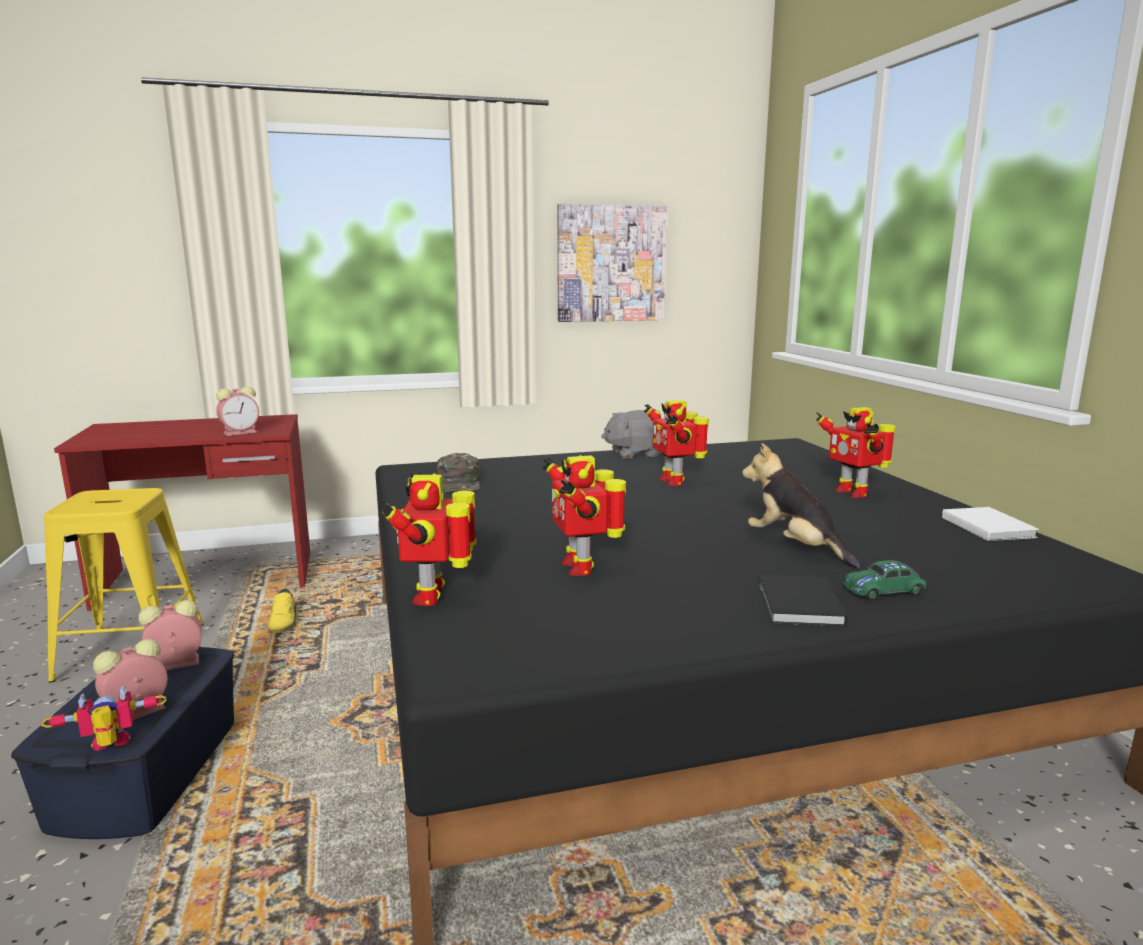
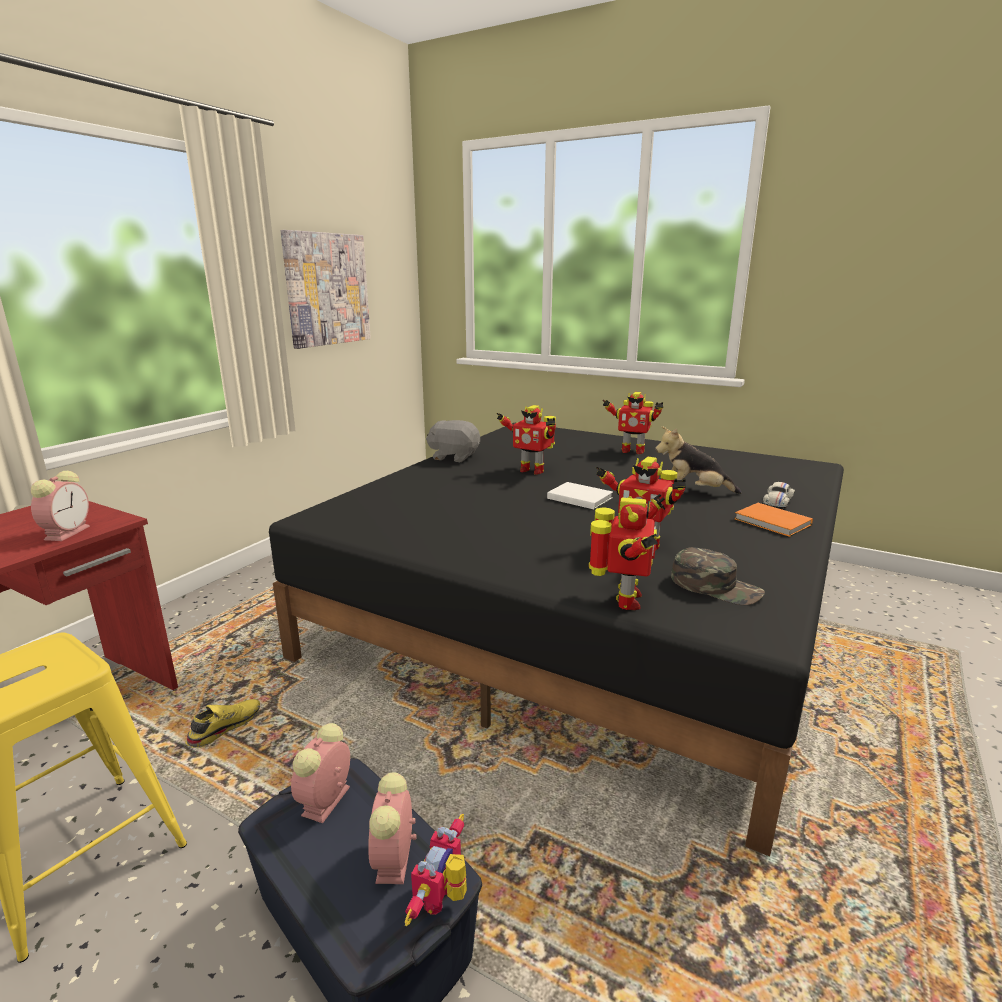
camera: 45 degrees left, 5 degrees up
yellow shoe [268,588,299,633] -> yellow shoe turned 90 degrees counterclockwise [185,699,260,748]
toy robot [381,473,476,606] -> toy robot turned 120 degrees counterclockwise [589,494,665,610]
green cap [437,453,480,492] -> green cap moved to [671,547,765,605]
grey plush toy [601,410,662,459] -> grey plush toy turned 75 degrees clockwise [426,420,480,462]
black book [758,575,847,627] -> orange book [734,503,813,537]
green toy car [842,560,927,601] -> white toy car [763,482,795,509]
white book [942,507,1039,541] -> white book moved to [547,482,613,509]

